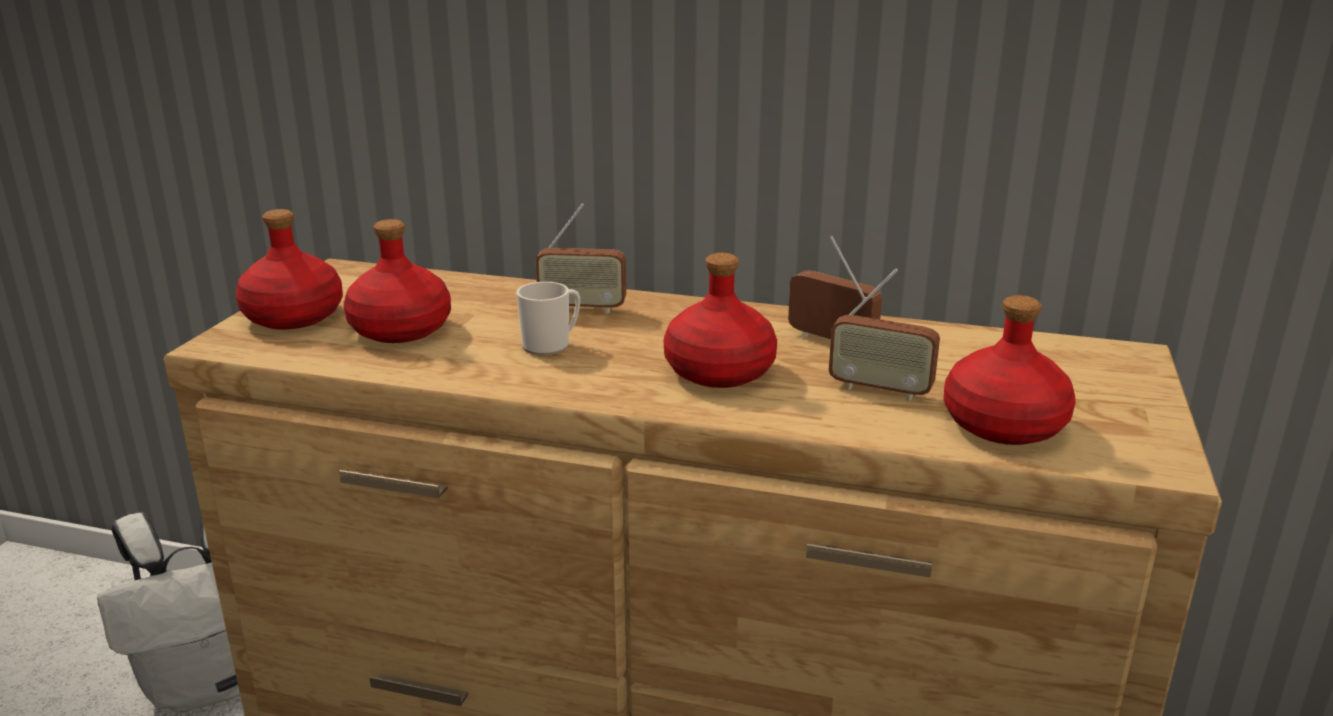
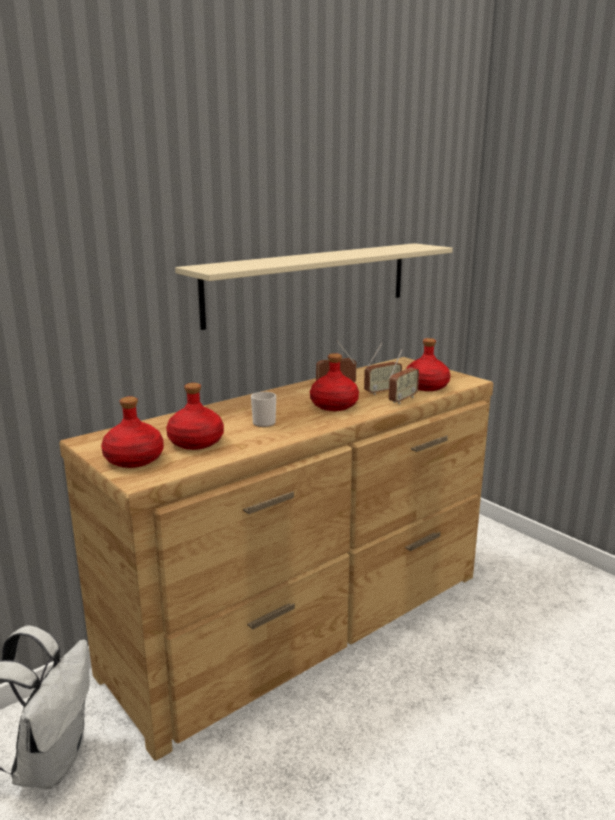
camera: 55 degrees left, 5 degrees down
radio [536,203,626,313] -> radio moved to [389,349,419,404]
none -> beige shelf [175,243,453,330]

